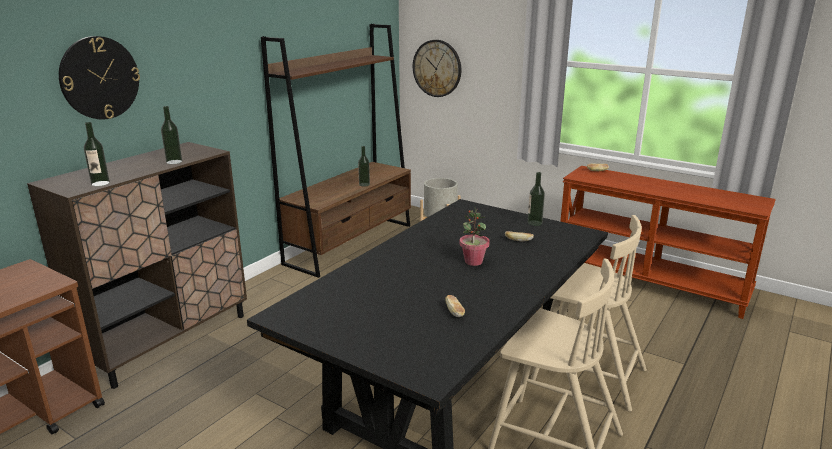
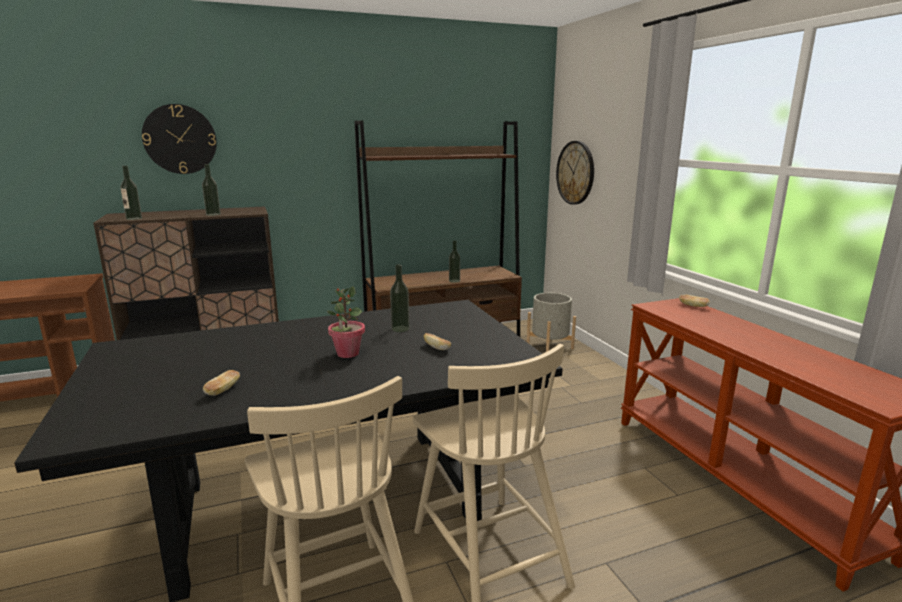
camera: 35 degrees right, 5 degrees down
bottle [528,172,545,226] -> bottle moved to [390,264,409,332]

